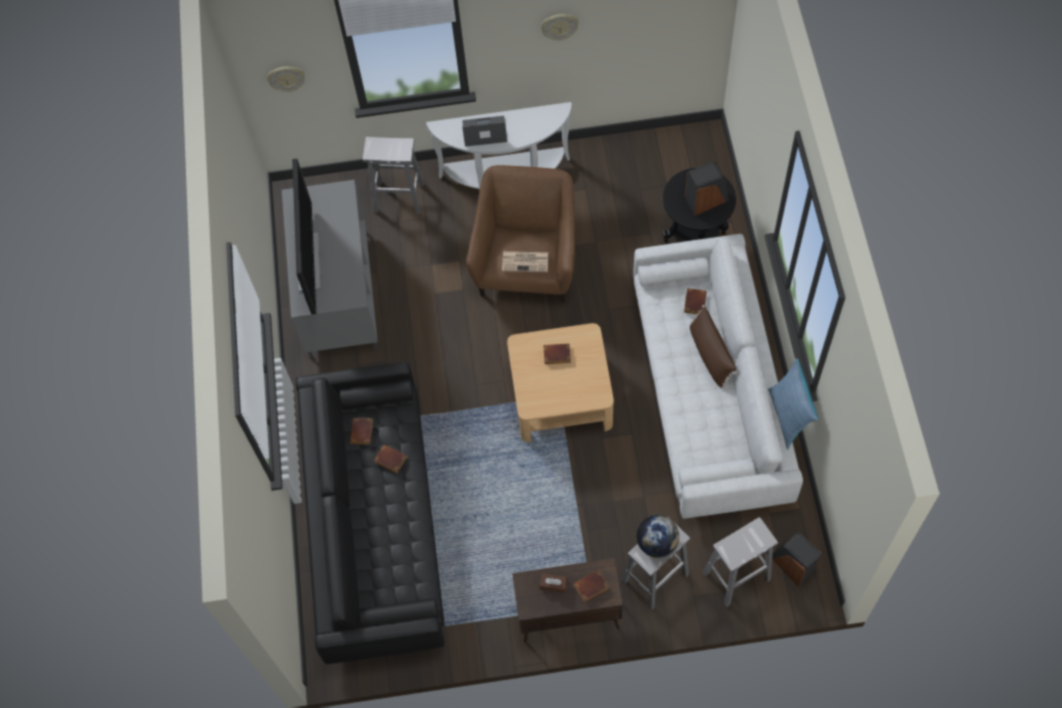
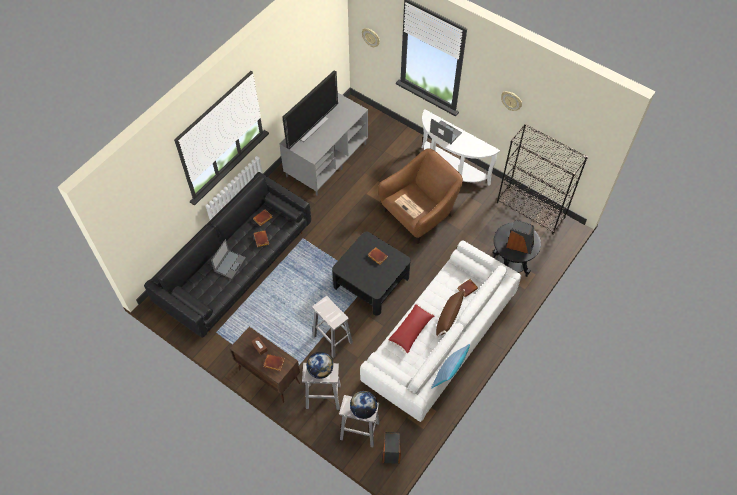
camera: 40 degrees right, 5 degrees down
white stool [363,137,424,214] -> white stool moved to [312,296,353,358]
beige coffee table [507,323,614,442] -> black coffee table [332,232,411,316]
none -> laptop [211,239,246,279]
none -> globe [350,391,377,419]
none -> red pillow [388,303,434,354]
none -> black bookcase [497,124,588,235]

